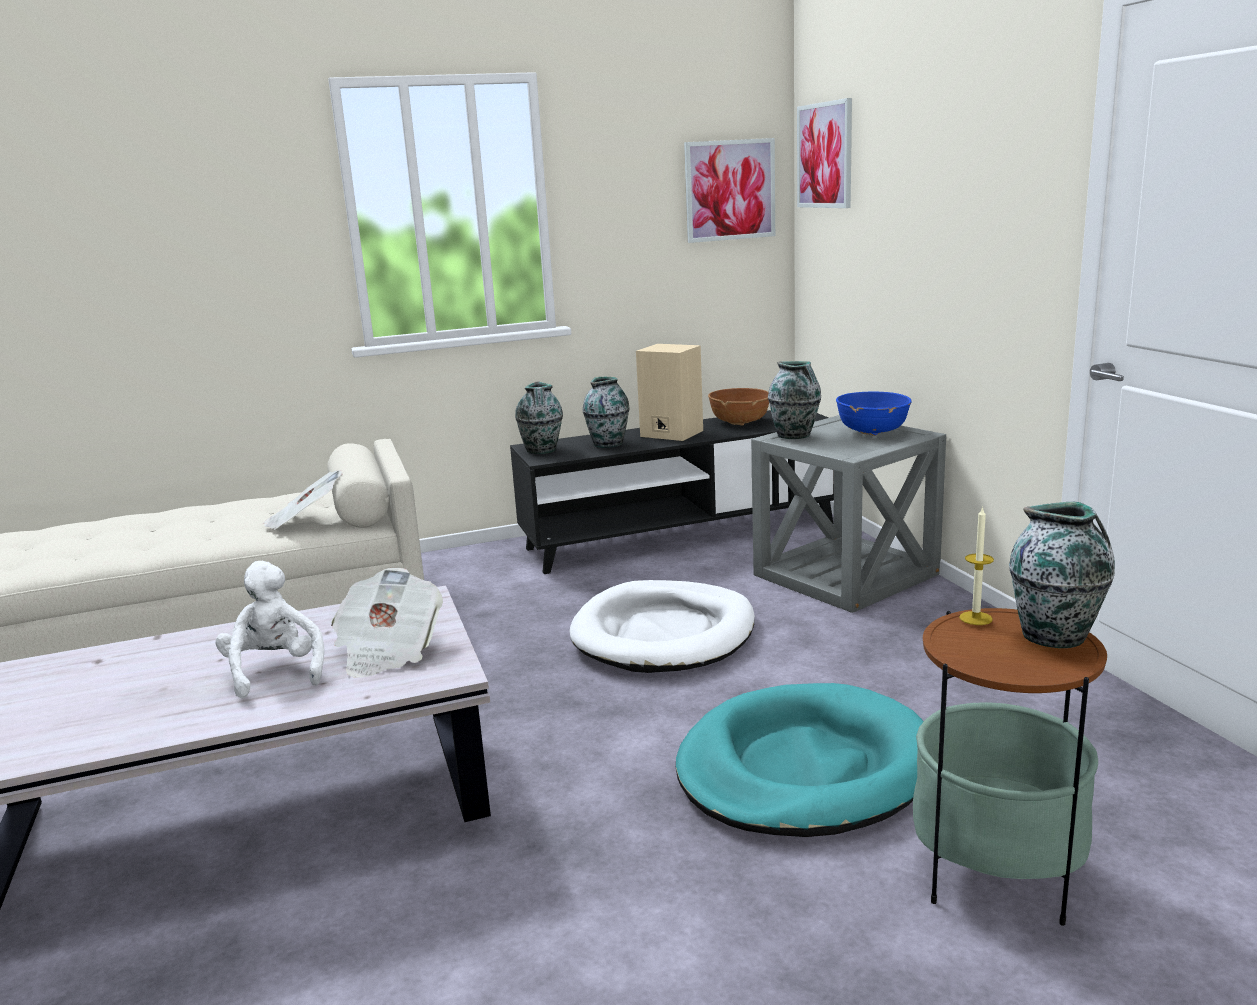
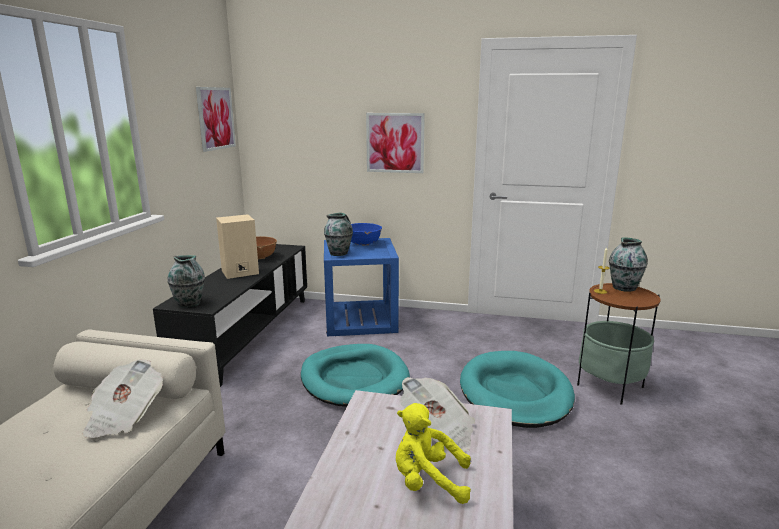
camera: 60 degrees left, 0 degrees up
white plush toy [215,561,324,698] -> yellow plush toy [396,403,471,504]
white dog bed [570,580,755,673] -> turquoise dog bed [301,344,410,407]
vase [583,377,630,448] -> none
grey side table [751,415,946,613] -> blue side table [324,238,399,336]
picture [797,98,852,208] -> picture moved to [366,113,425,173]

